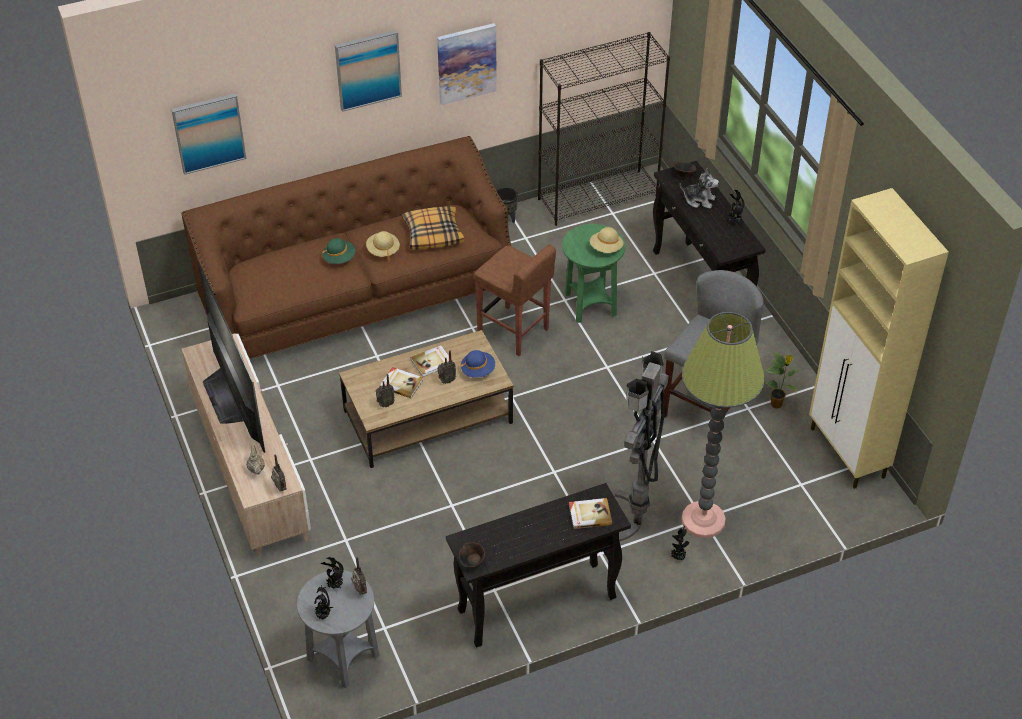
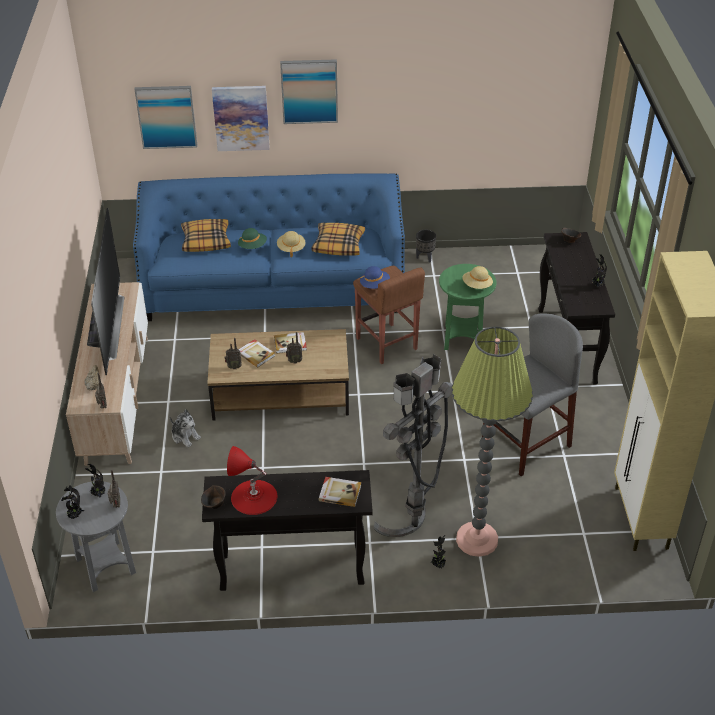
camera: 20 degrees right, 5 degrees down
brown sofa [181,136,511,359] -> blue sofa [133,173,405,321]
picture [437,23,497,105] -> picture moved to [212,86,270,151]
blue hat [461,350,495,378] -> blue hat moved to [360,266,390,289]
black bookcase [538,32,670,226] -> none
plush toy [680,168,719,209] -> plush toy moved to [170,409,201,447]
potted plant [765,352,801,409] -> none
none -> pillow [181,219,231,252]
none -> red table lamp [227,446,277,515]

